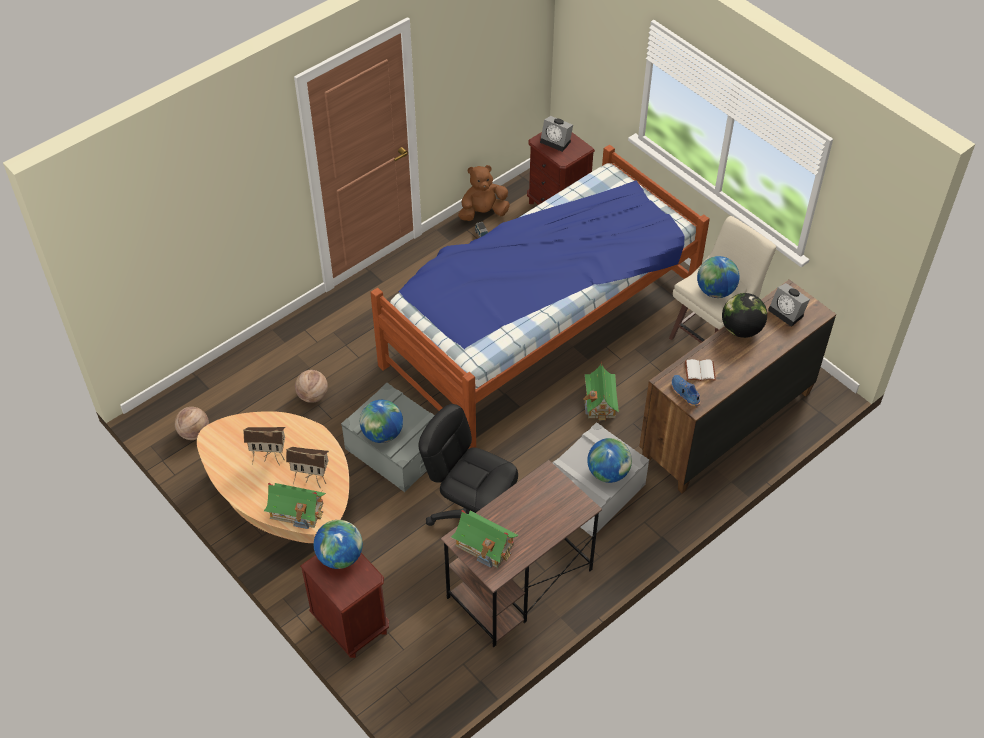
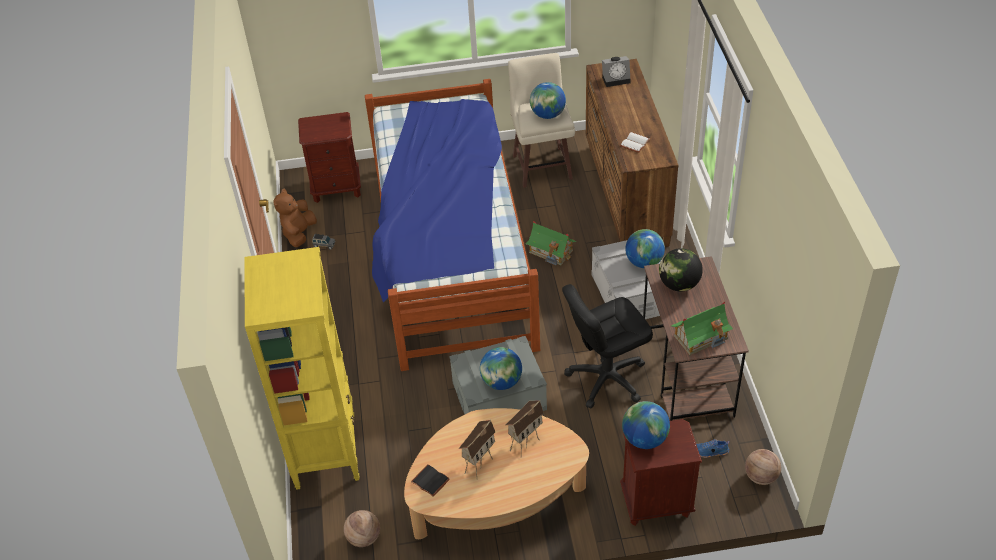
camera: 55 degrees left, 5 degrees down
toy house [264,483,326,529] -> none
basketball [295,370,328,403] -> basketball moved to [745,449,781,485]
alarm clock [540,116,573,152] -> none
blue shoe [672,375,700,406] -> blue shoe moved to [696,439,729,458]
globe [722,293,767,338] -> globe moved to [659,248,703,292]
none -> yellow bookcase [245,247,360,490]
none -> black book [411,465,450,497]

